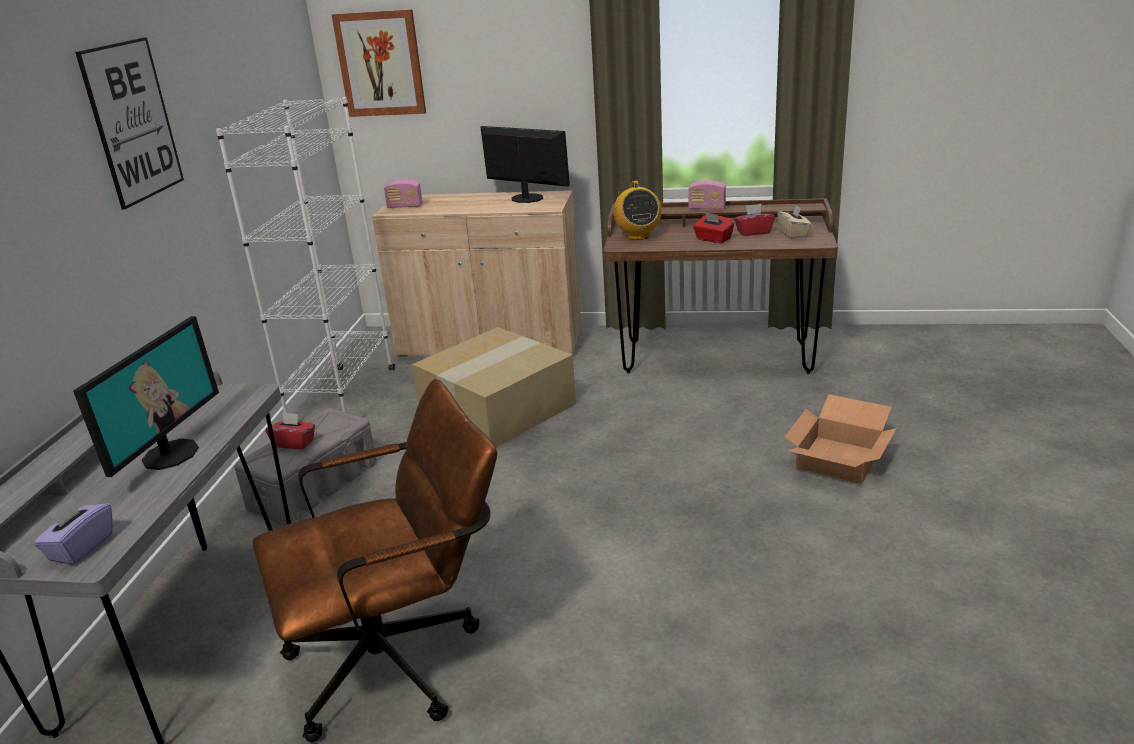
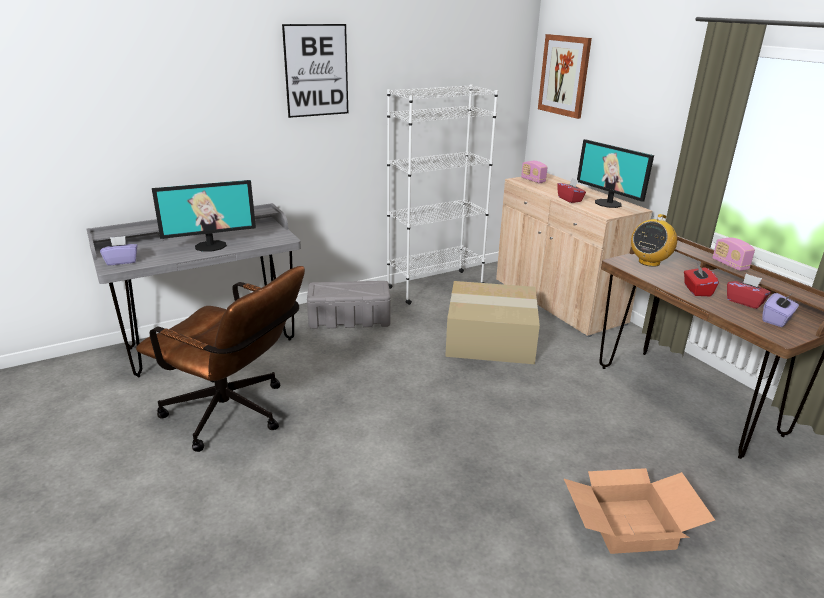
camera: 50 degrees right, 0 degrees up
red tissue box [266,413,315,449] -> red tissue box moved to [557,178,586,203]
monitor [480,126,570,203] -> monitor turned 150 degrees clockwise [577,139,654,208]
beige tissue box [777,205,811,239] -> purple tissue box [762,293,799,327]

